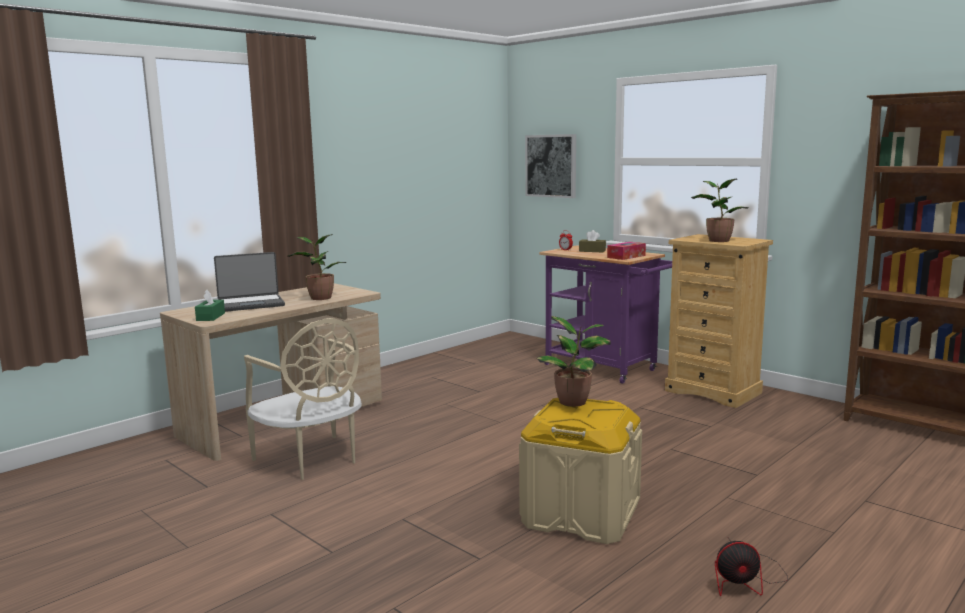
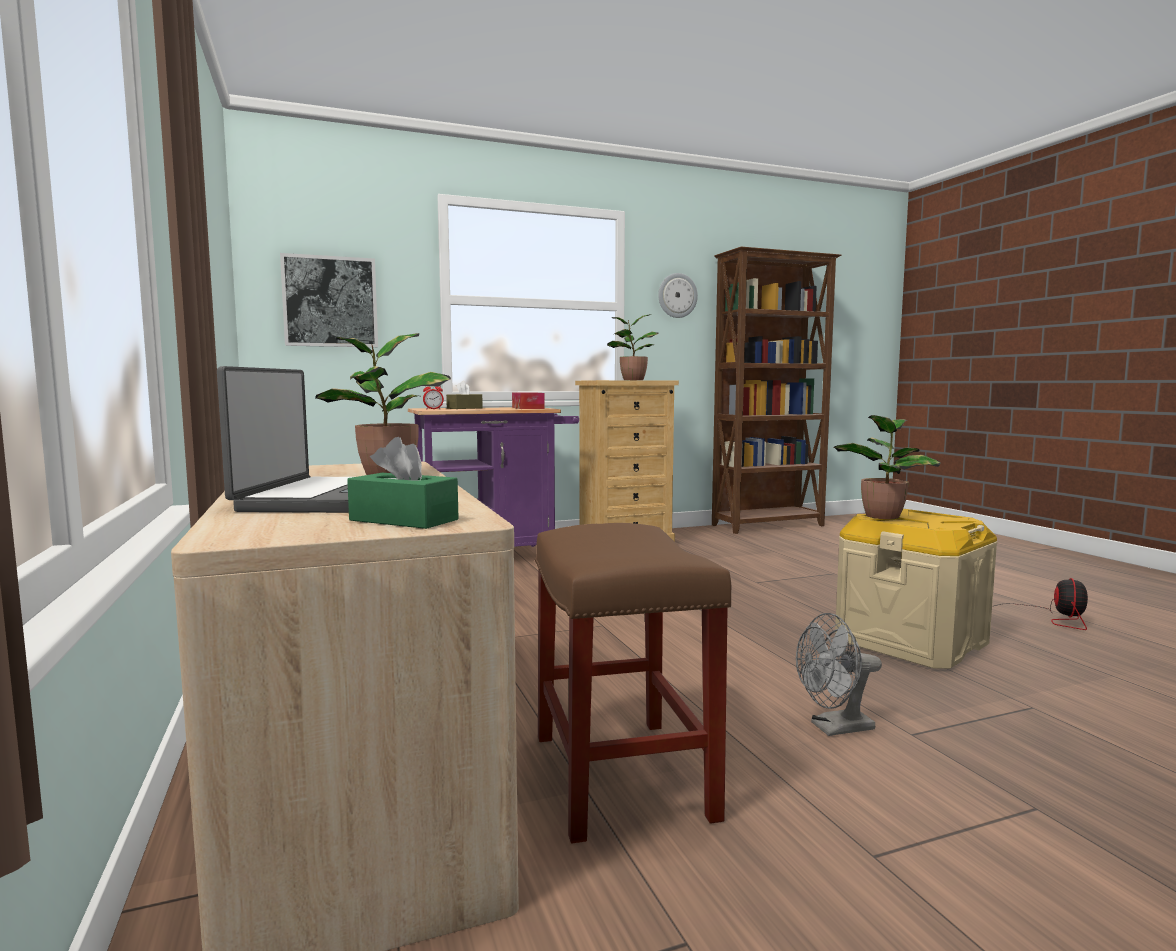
camera: 65 degrees left, 5 degrees down
beige chair [244,318,362,480] -> brown stool [535,523,731,844]
none -> wall clock [658,273,698,318]
none -> grey fan [796,613,882,736]

